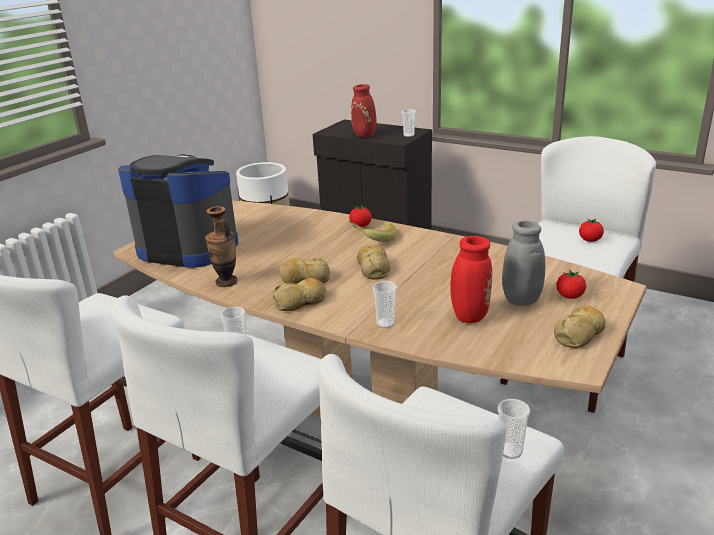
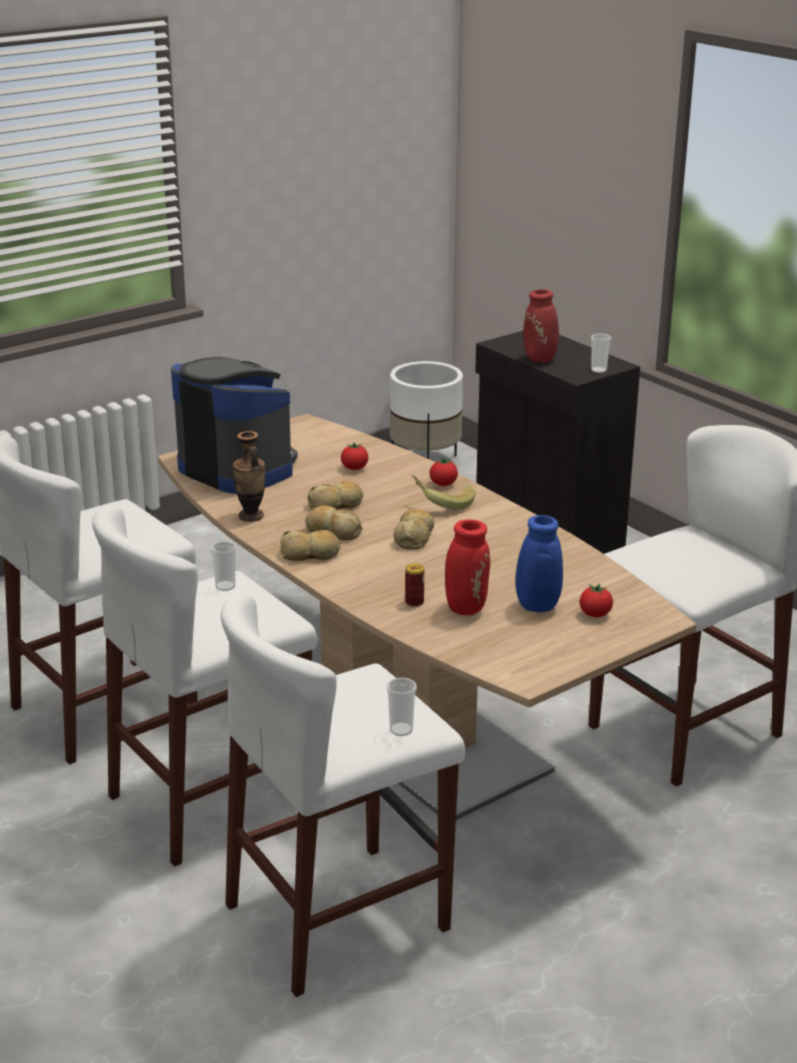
camera: 20 degrees right, 0 degrees up
cup [373,281,397,328] -> none
grey vase [502,221,545,306] -> blue vase [515,515,563,612]
bread [554,305,605,348] -> bread moved to [308,481,364,510]
tomato [579,218,604,242] -> tomato moved to [341,442,368,470]
none -> can [405,563,424,607]

